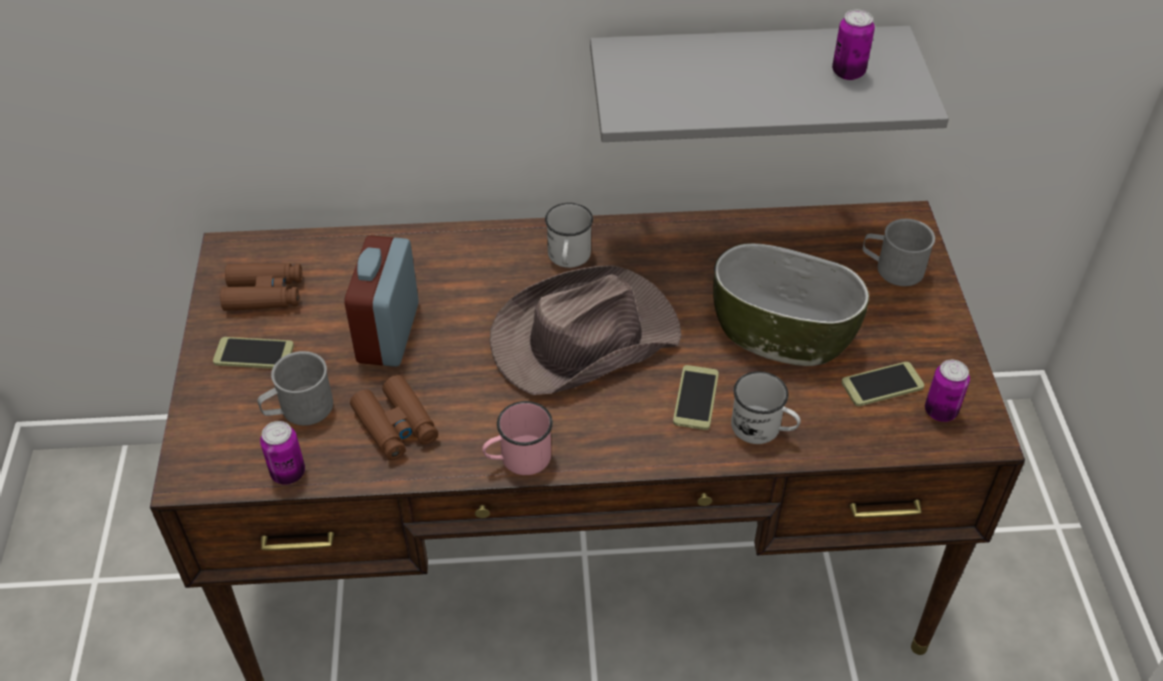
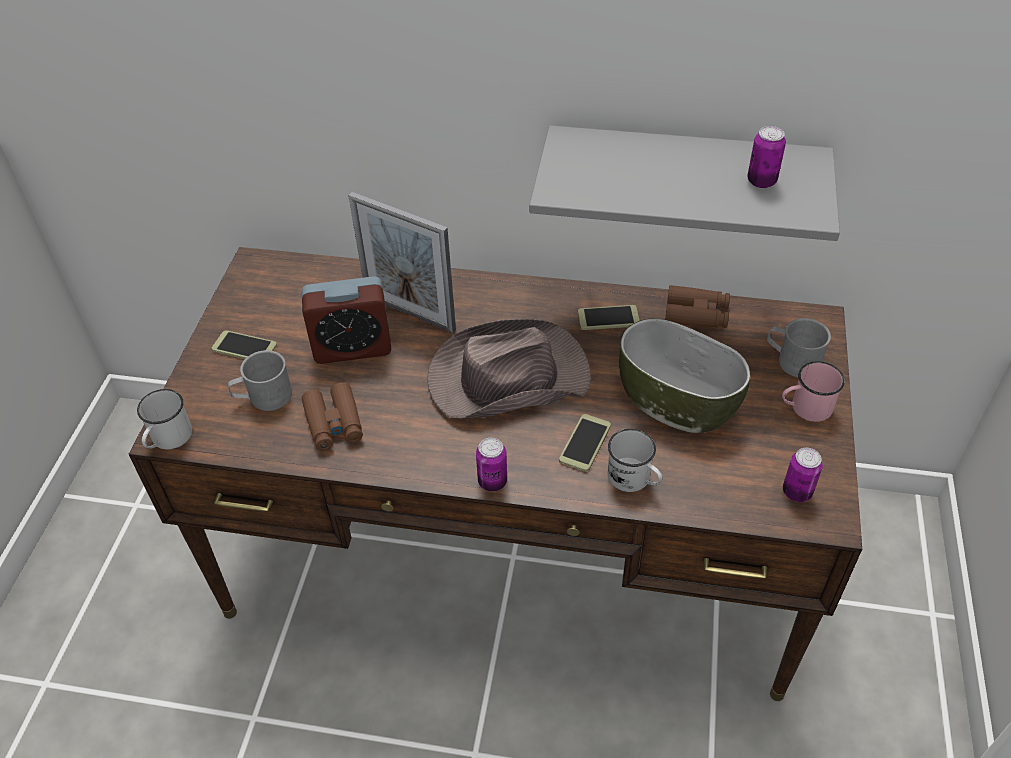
camera: 15 degrees right, 0 degrees up
brown binoculars [220,263,302,311] -> brown binoculars moved to [665,285,730,328]
can [260,421,305,485] -> can moved to [476,438,507,491]
alarm clock [344,235,418,367] -> alarm clock turned 120 degrees counterclockwise [302,276,392,364]
pink mug [482,401,553,475] -> pink mug moved to [782,361,845,422]
white mug [545,203,593,268] -> white mug moved to [137,389,192,450]
phone [841,362,925,406] -> phone moved to [578,305,640,330]
none -> picture frame [348,192,456,333]

